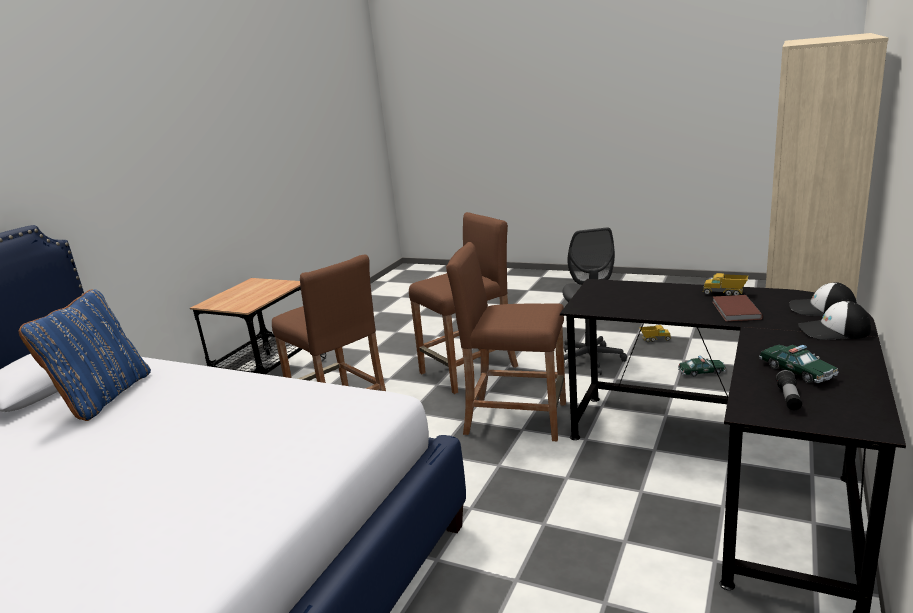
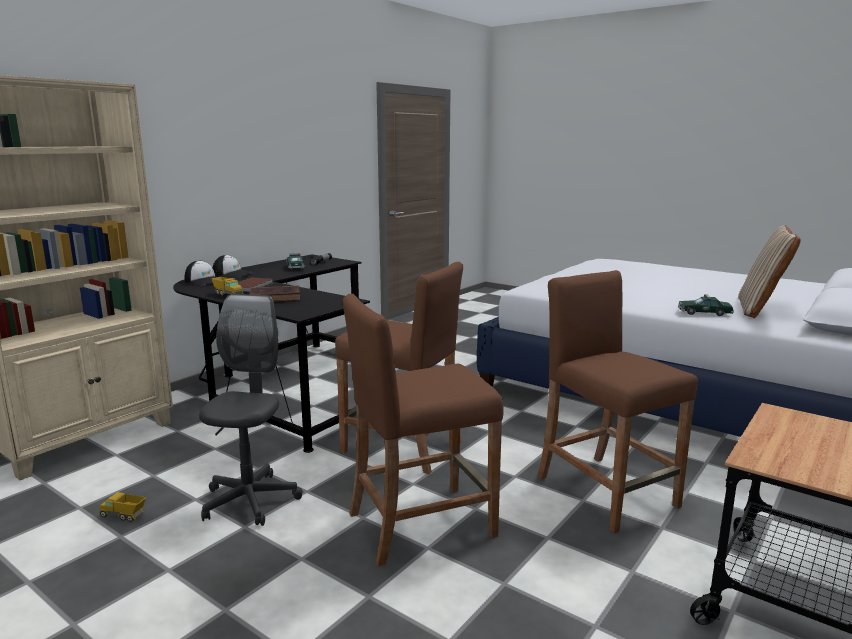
camera: 170 degrees left, 5 degrees down
blue pillow [19,290,151,421] -> beige pillow [738,225,801,318]
toy car [678,356,726,377] -> toy car moved to [678,294,734,316]
none -> brown book [249,286,300,302]

